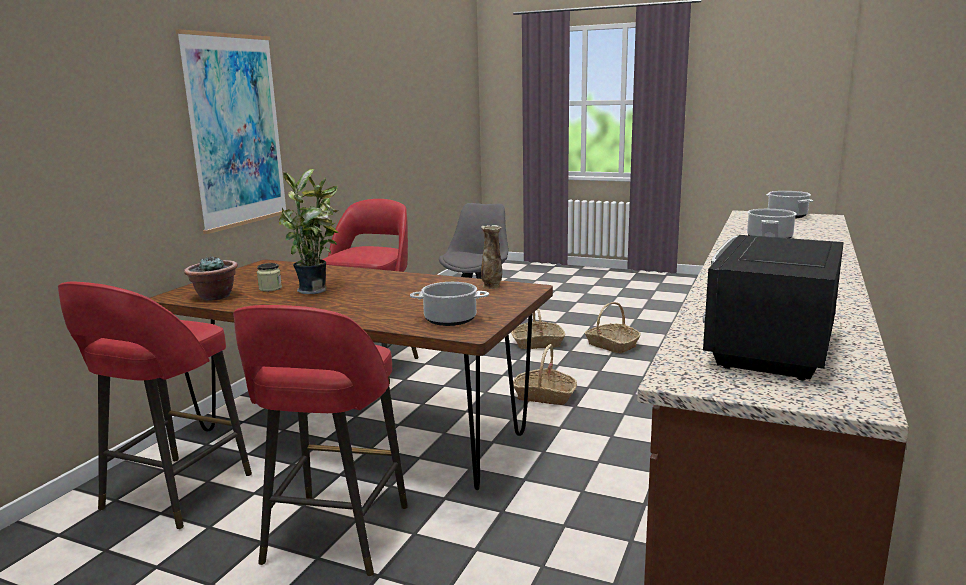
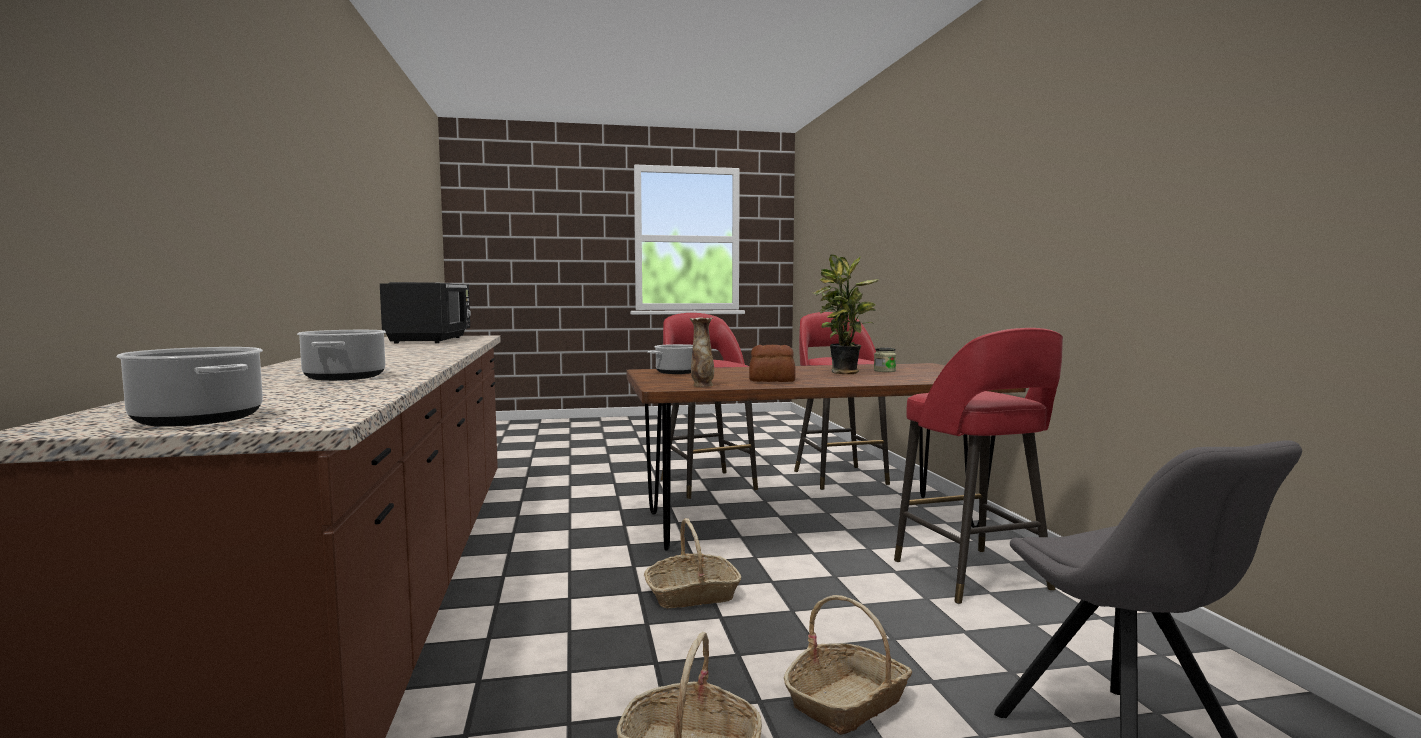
camera: 145 degrees right, 10 degrees down
picture [176,29,286,234] -> none
potted plant [184,256,238,300] -> none
none -> bread [749,345,796,382]

